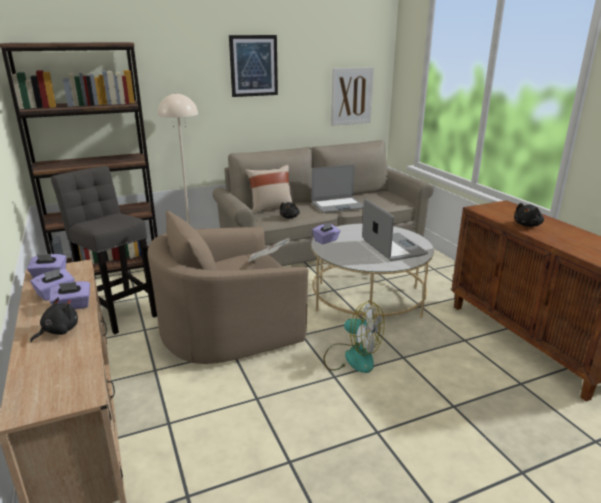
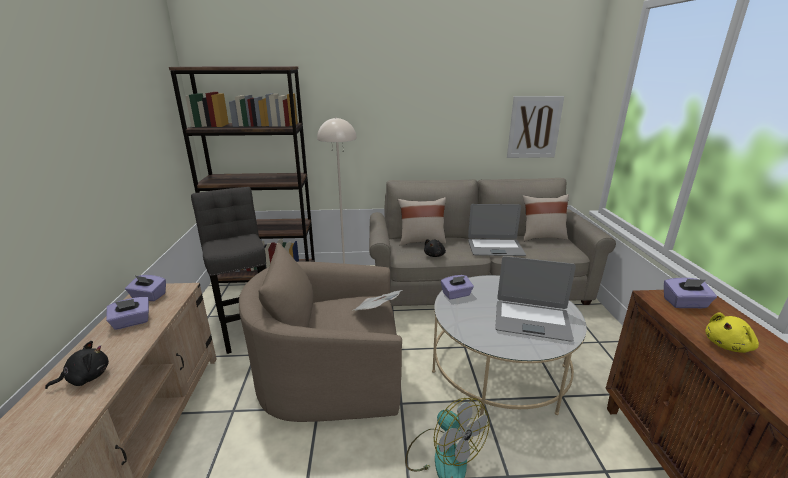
camera: 20 degrees right, 0 degrees up
purple tissue box [49,281,90,309] -> purple tissue box moved to [664,278,717,308]
picture [229,35,278,97] -> none
laptop [362,199,428,261] -> laptop turned 105 degrees clockwise [495,256,576,342]
black plush toy [514,203,544,227] -> yellow plush toy [705,312,759,353]
none -> beige pillow [522,194,569,241]

